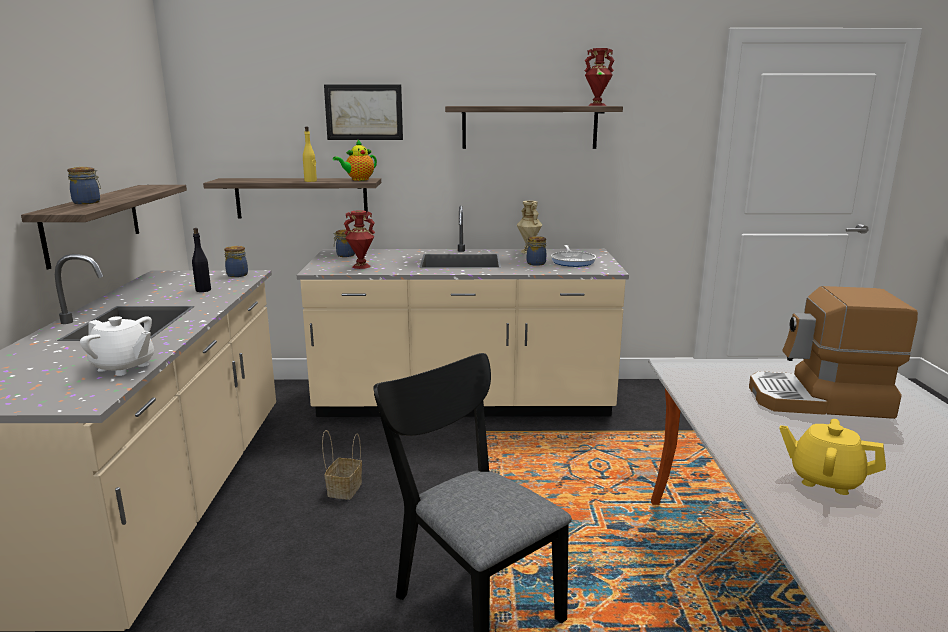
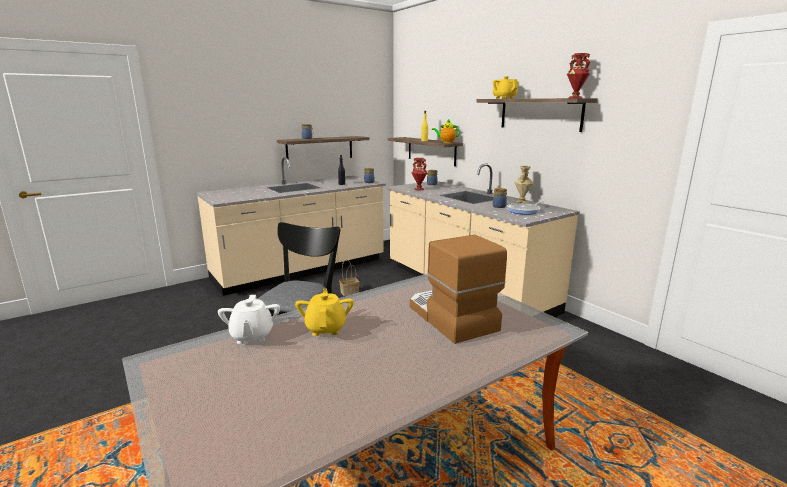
camera: 55 degrees right, 0 degrees up
white teapot [80,316,154,376] -> white teapot moved to [218,295,280,344]
picture [324,85,403,140] -> none
none -> yellow teapot [493,76,518,99]

